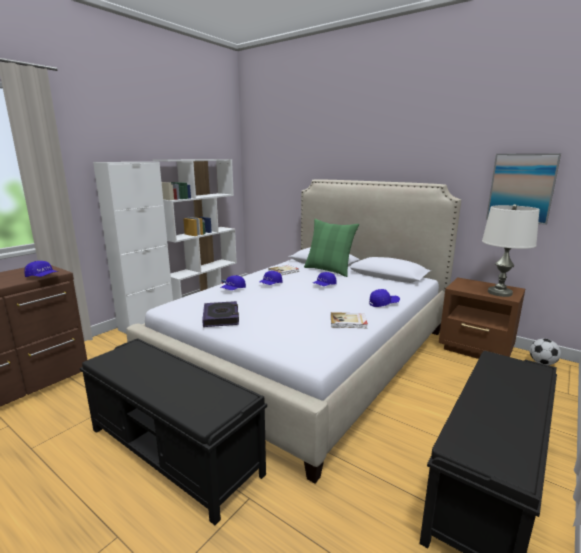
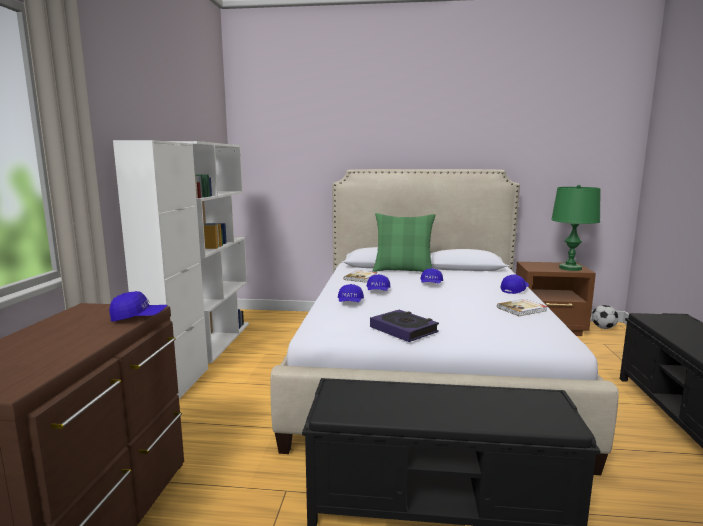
camera: 30 degrees left, 5 degrees down
white table lamp [482,204,539,297] -> green table lamp [551,185,601,271]
picture [486,153,561,225] -> none

